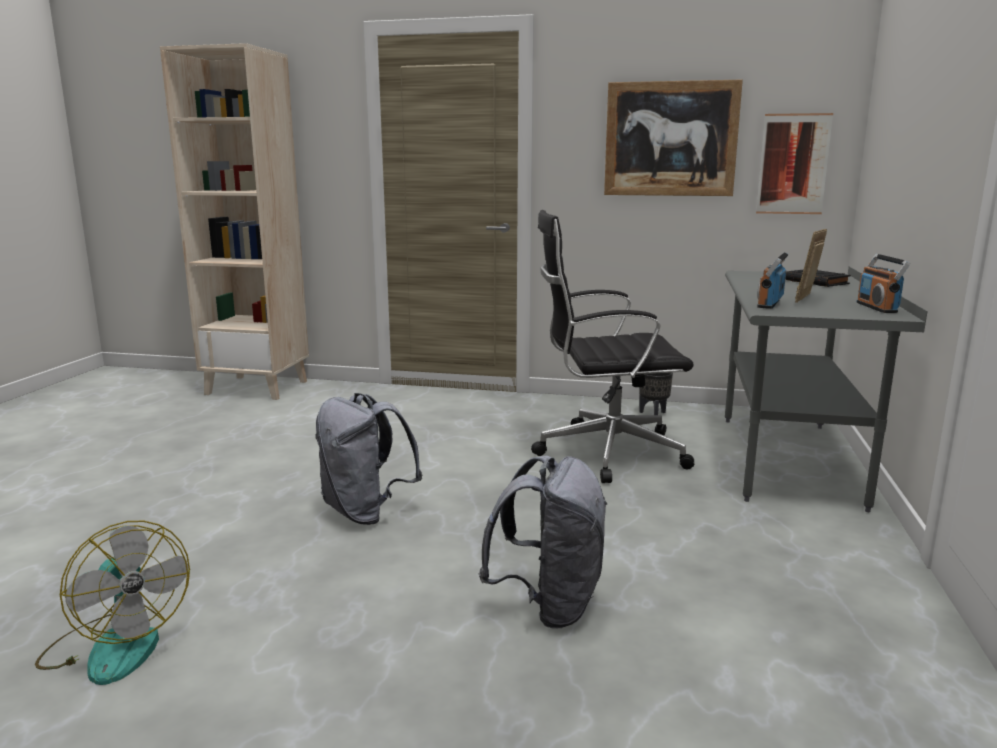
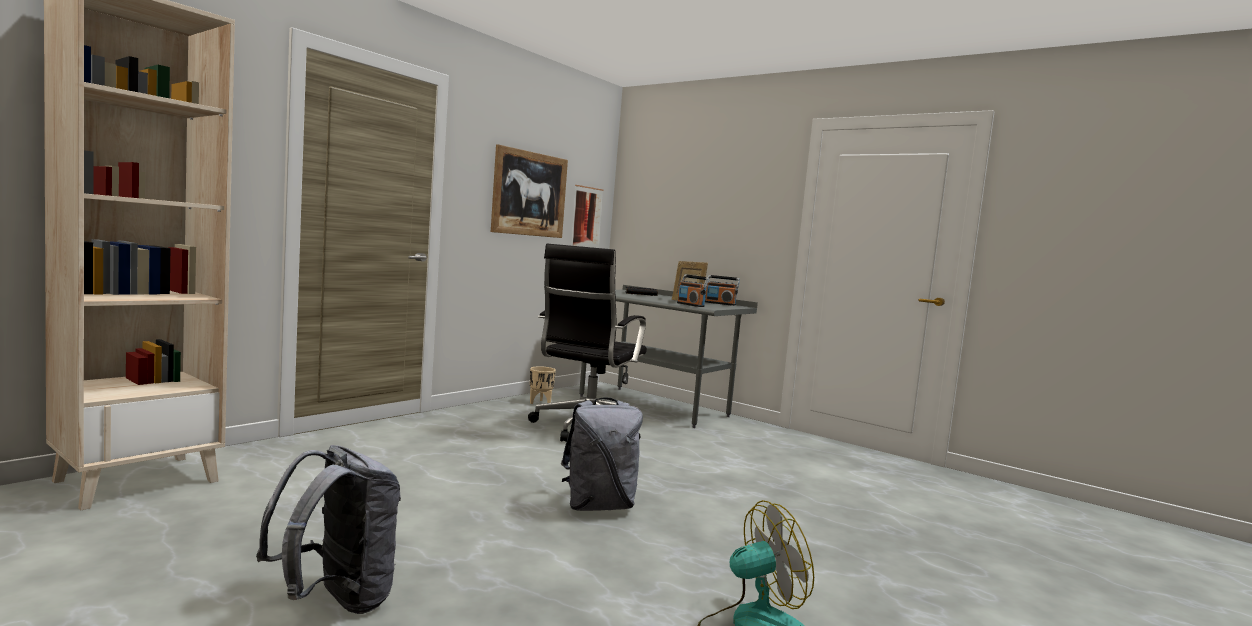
camera: 65 degrees left, 10 degrees down
grey backpack [479,455,607,629] -> grey backpack moved to [256,445,401,614]
black planter [639,372,673,415] -> beige planter [530,366,556,404]

